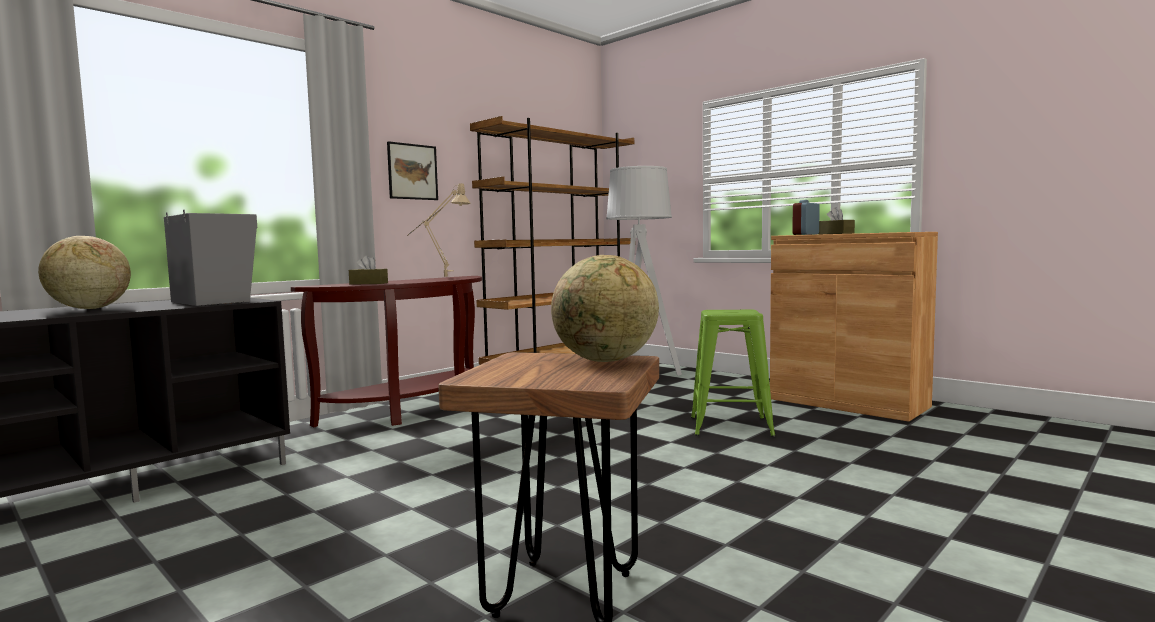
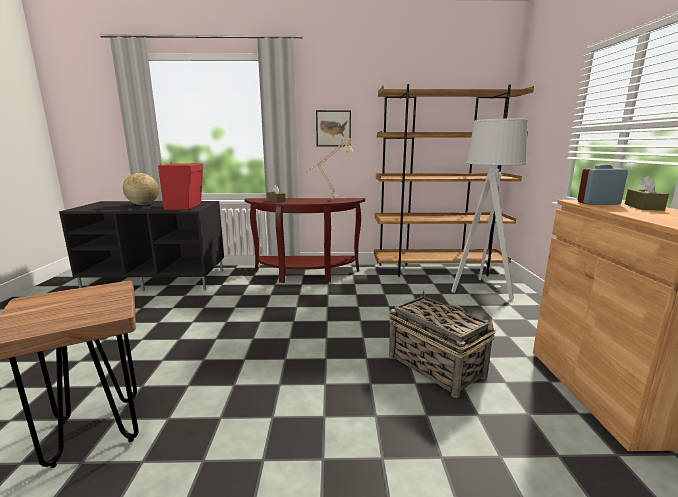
camera: 45 degrees right, 10 degrees up
grey speaker [164,210,257,306] -> red speaker [158,162,203,210]
globe [551,255,659,362] -> none
green stool [691,309,776,437] -> basket [389,291,496,398]

